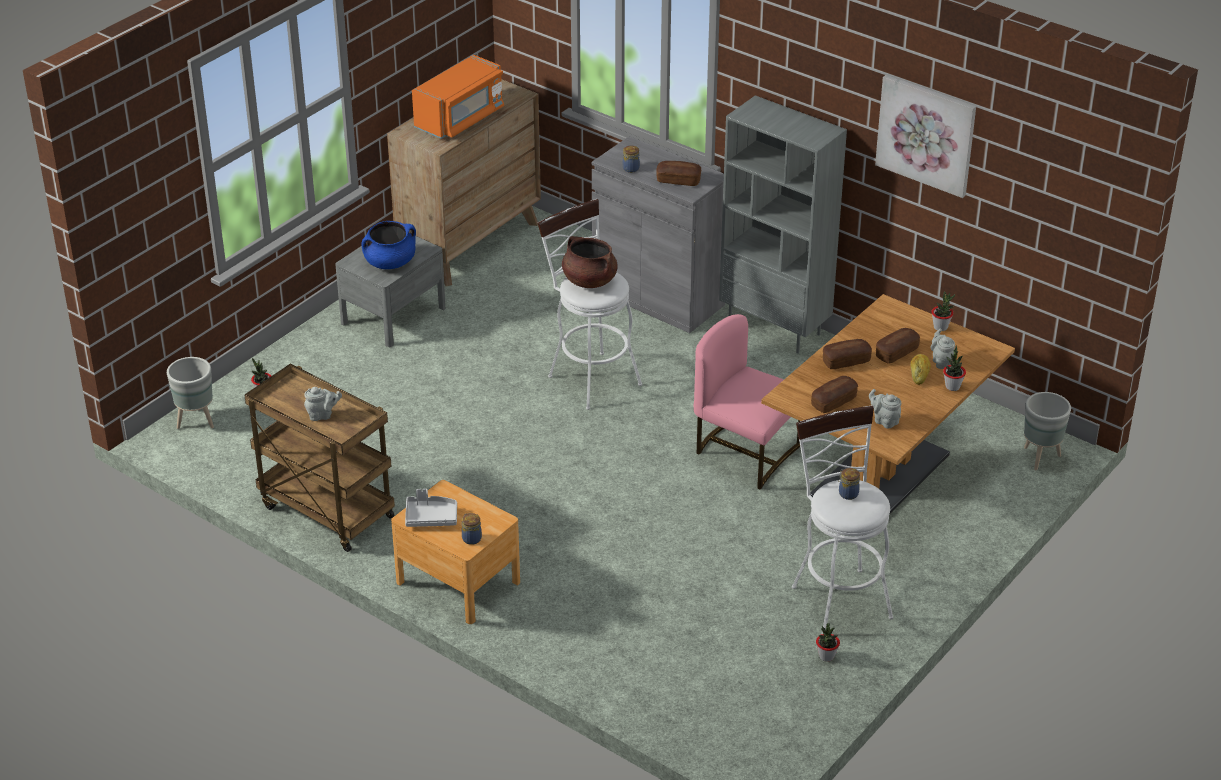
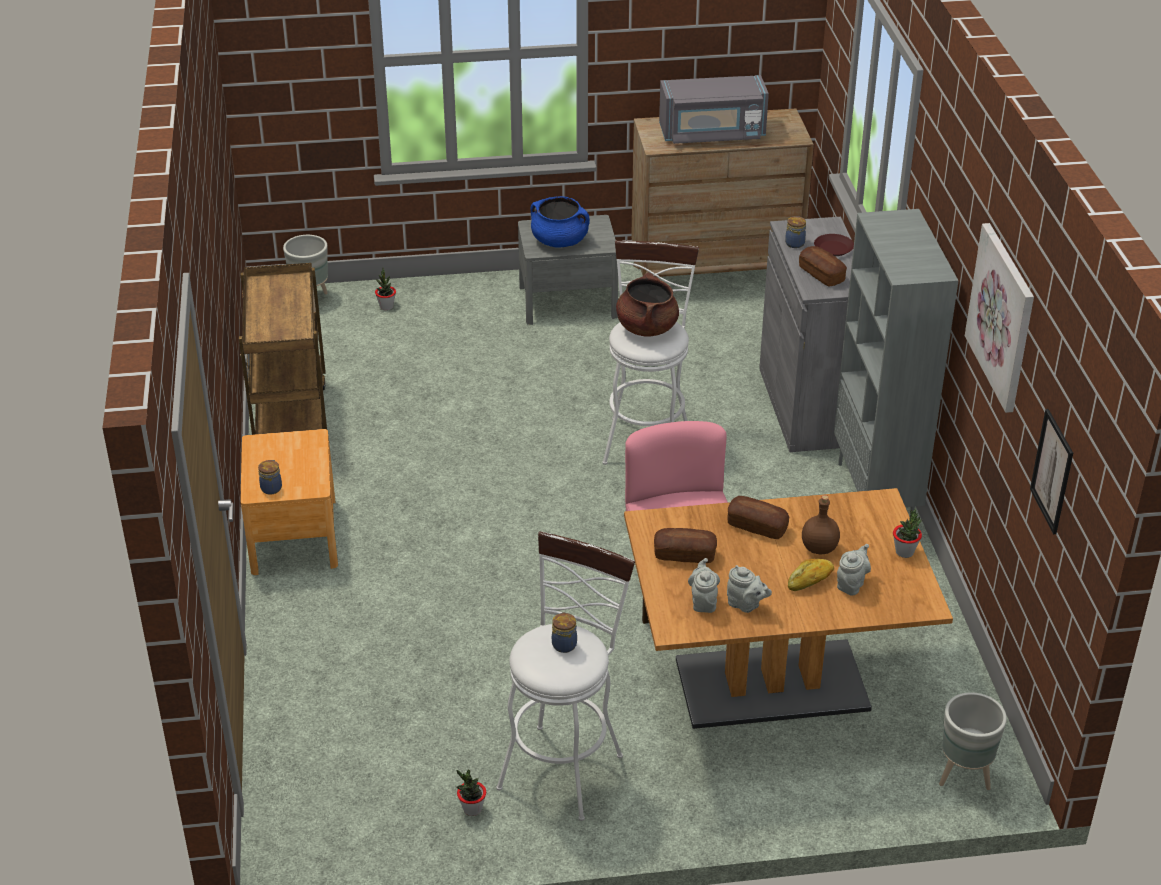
camera: 45 degrees right, 0 degrees up
grey teapot [304,387,342,421] -> grey teapot moved to [727,565,772,613]
grey tray [405,489,457,527] -> none
orange microwave [412,55,504,139] -> grey microwave [659,75,769,144]
bread [876,328,920,364] -> brown bottle [802,495,840,554]
potted plant [943,346,966,391] -> none
none -> brown plate [814,234,854,256]
none -> picture [1030,409,1073,534]

